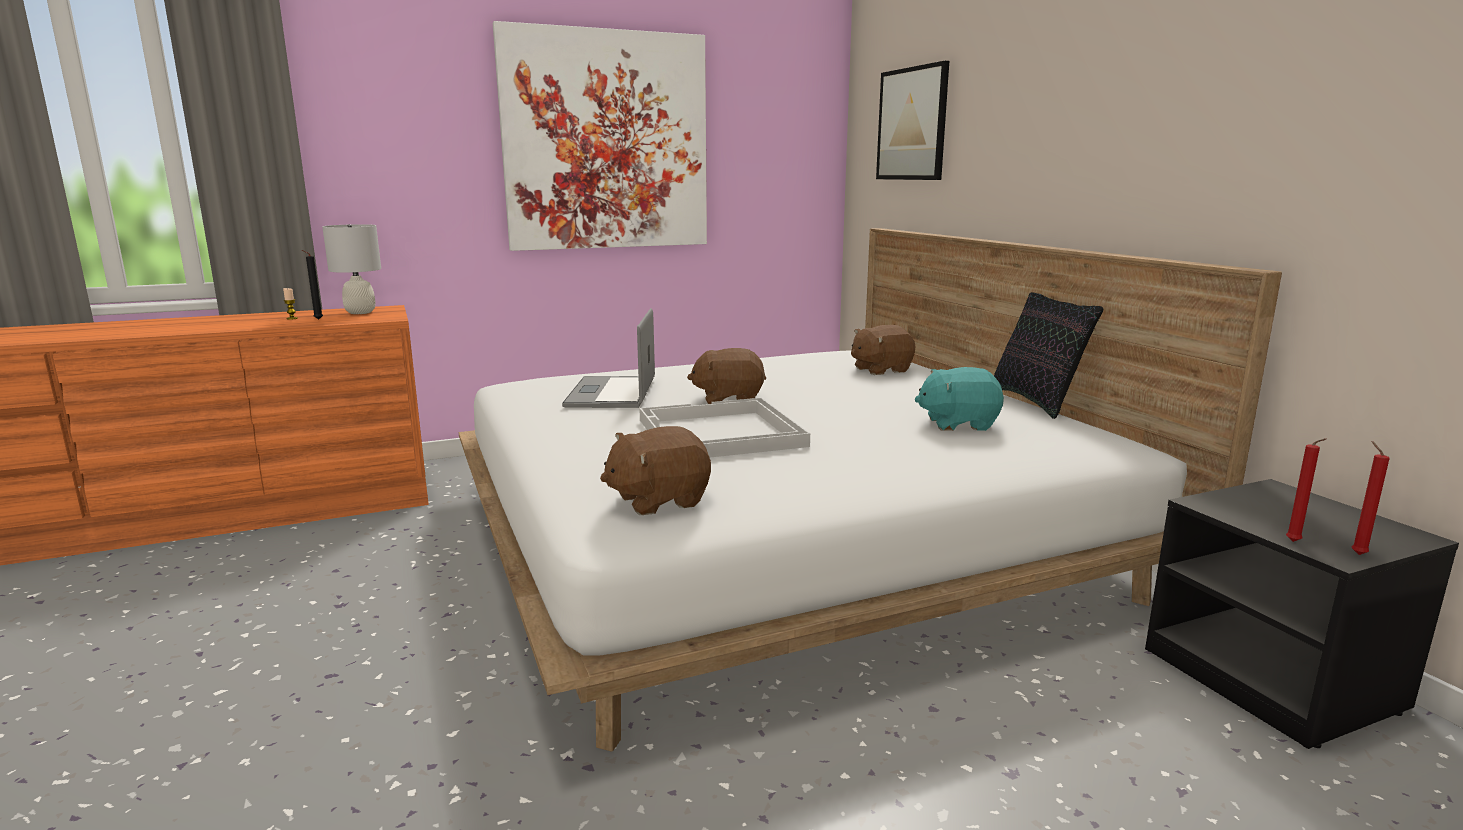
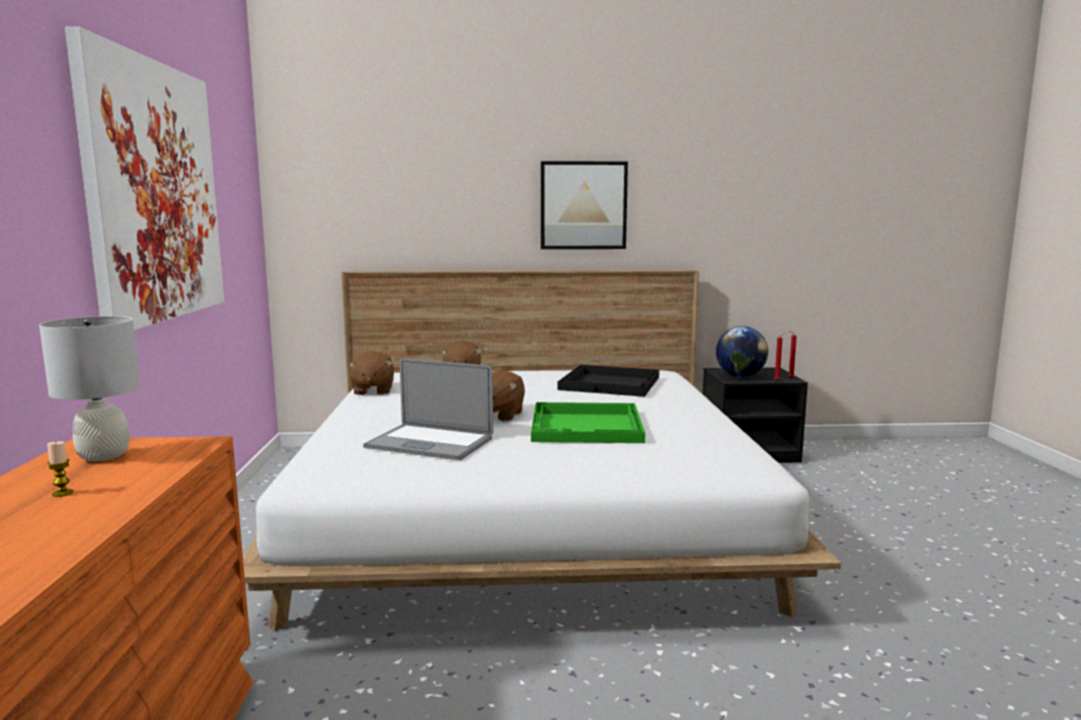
camera: 70 degrees left, 5 degrees down
black candle [302,250,323,319] -> none
brown plush toy [600,426,711,515] -> brown plush toy moved to [348,352,394,395]
white tray [639,398,810,458] -> green tray [531,402,645,443]
picture [876,61,949,180] -> picture moved to [541,161,628,249]
turquoise plush toy [915,367,1004,431] -> black tray [558,365,659,397]
black pillow [994,292,1103,419] -> none
none -> globe [716,326,768,377]

